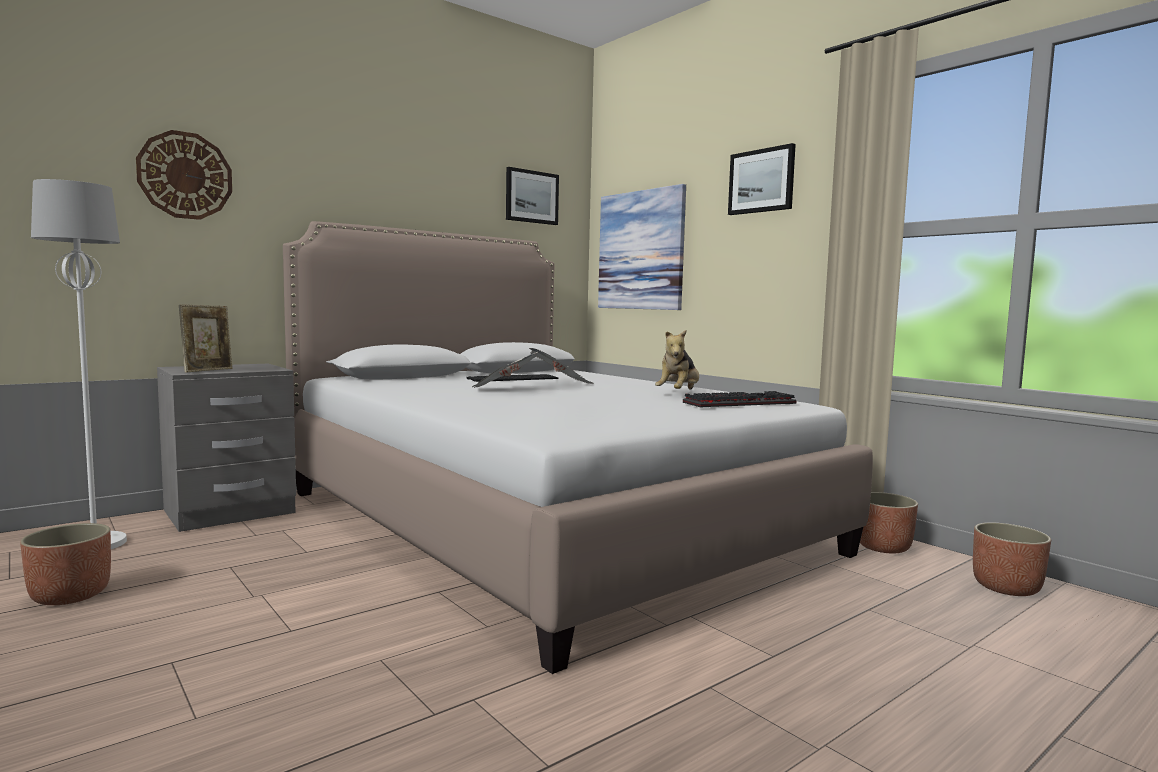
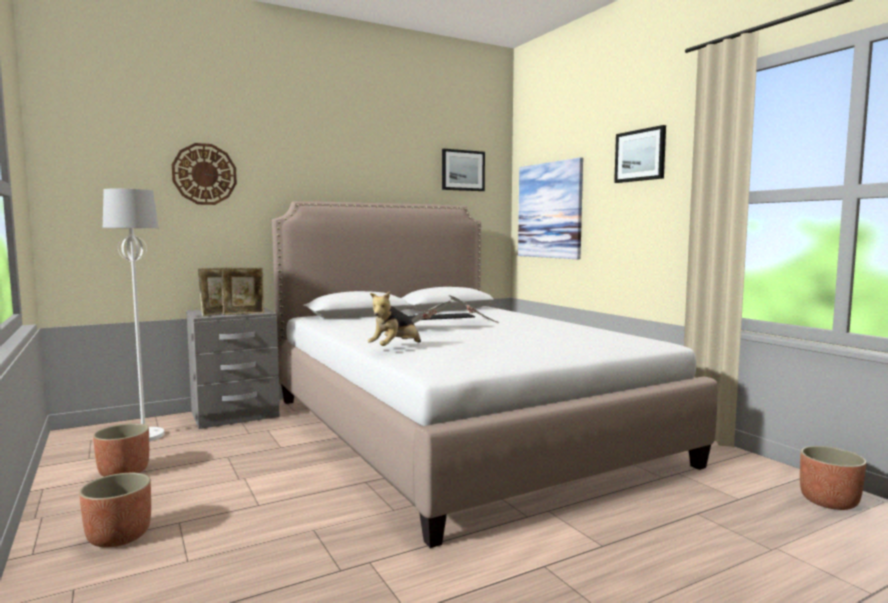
camera: 10 degrees right, 0 degrees up
plush toy [655,330,699,389] -> plush toy moved to [368,291,421,346]
keyboard [683,391,797,407] -> none
planter [860,492,918,554] -> planter moved to [79,473,151,547]
none -> picture frame [222,268,264,315]

